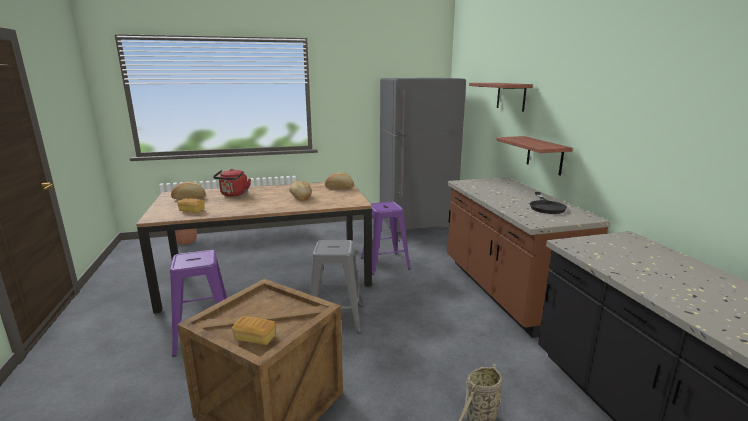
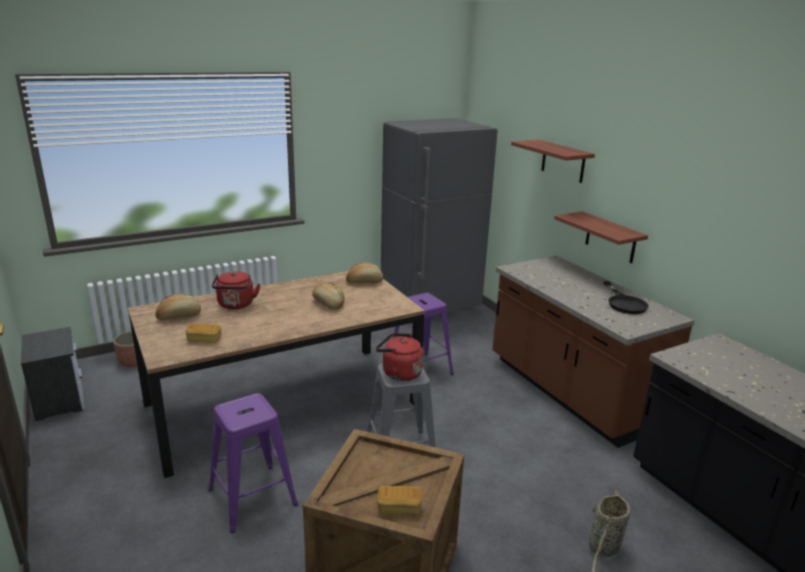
camera: 15 degrees left, 5 degrees up
none -> nightstand [21,327,85,421]
none -> red kettle [376,333,423,381]

